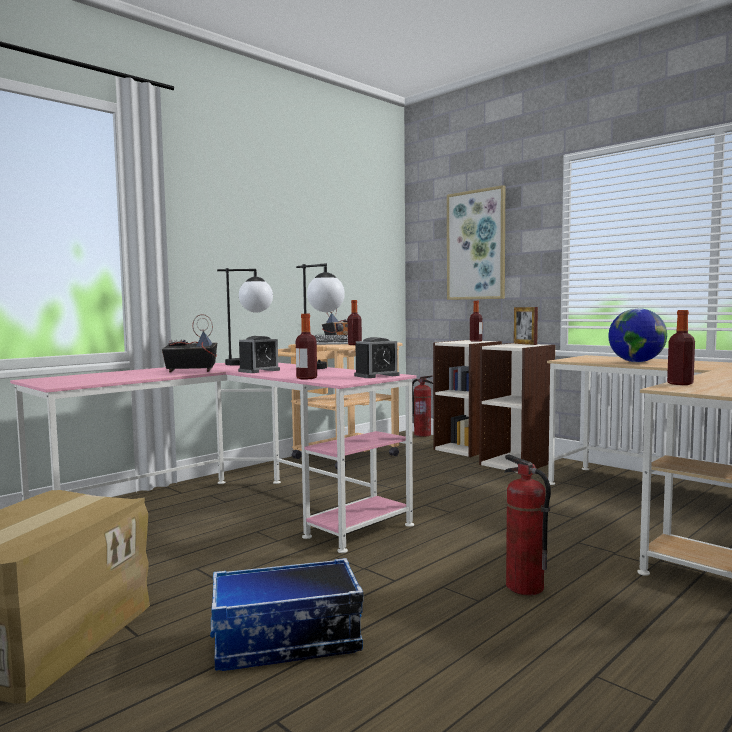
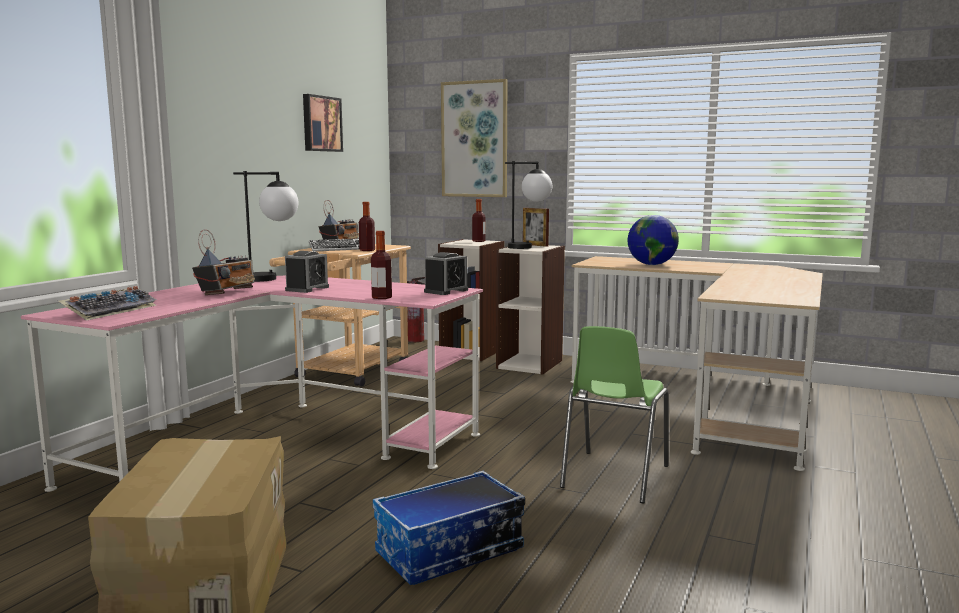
camera: 20 degrees left, 5 degrees up
radio [162,314,217,373] -> radio turned 135 degrees clockwise [192,229,255,295]
table lamp [296,264,345,369] -> table lamp moved to [505,161,552,249]
fire extinguisher [504,454,551,595] -> green chair [560,326,669,503]
bottle [667,310,695,385] -> none
none -> keyboard [58,286,157,320]
none -> picture [303,94,343,152]

